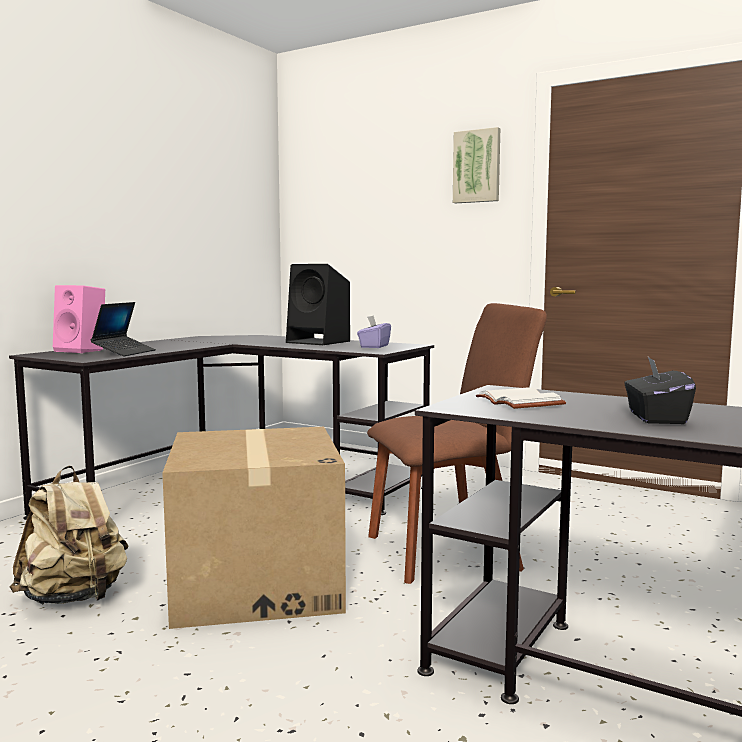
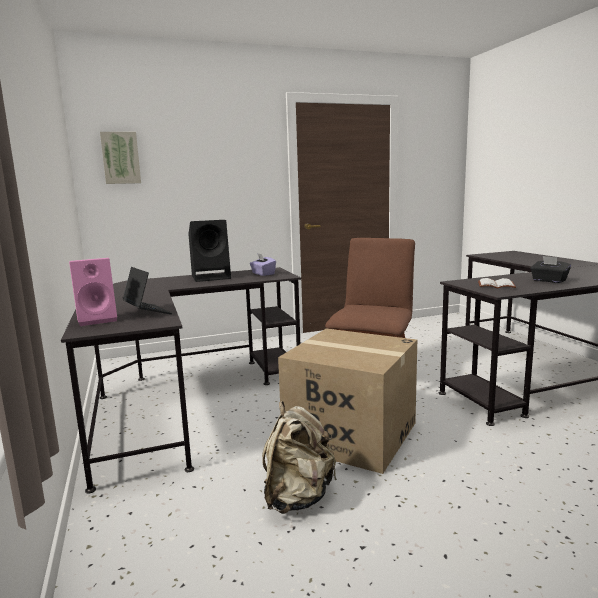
camera: 50 degrees left, 5 degrees up
picture [453,127,500,203] -> picture moved to [100,132,141,184]

